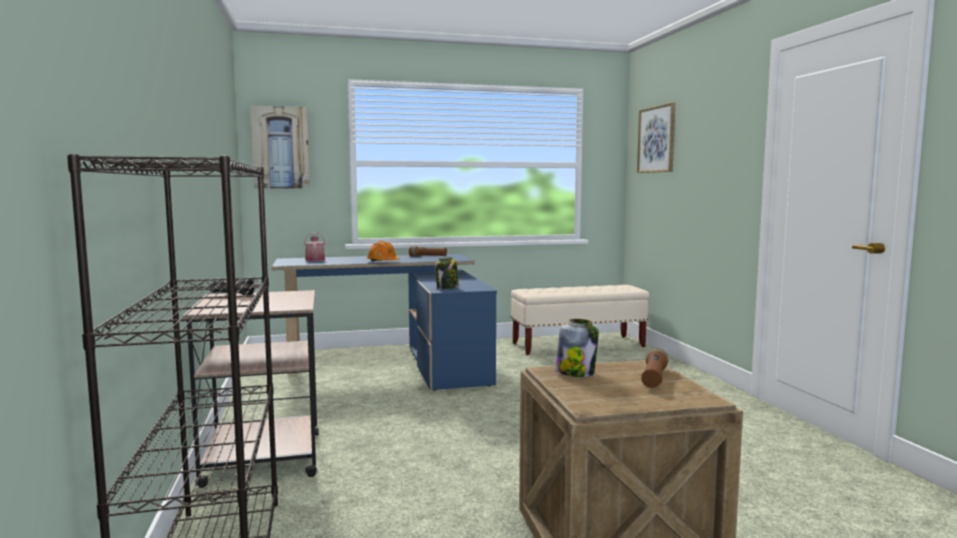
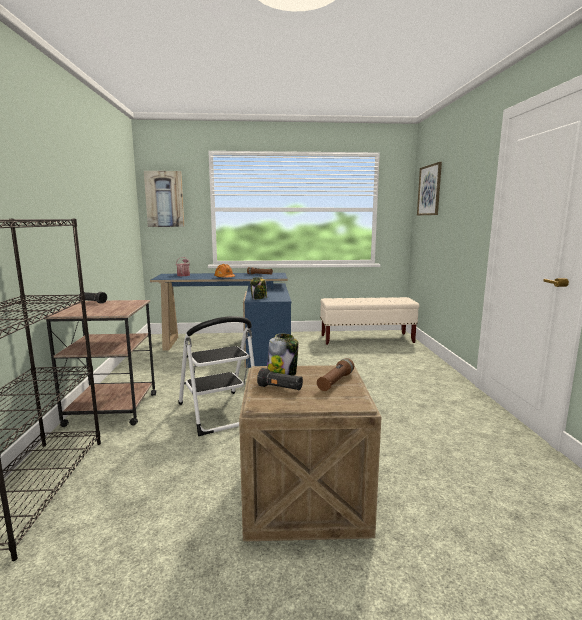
camera: 10 degrees right, 5 degrees up
none -> step ladder [178,316,255,436]
none -> black flashlight [257,368,303,390]

